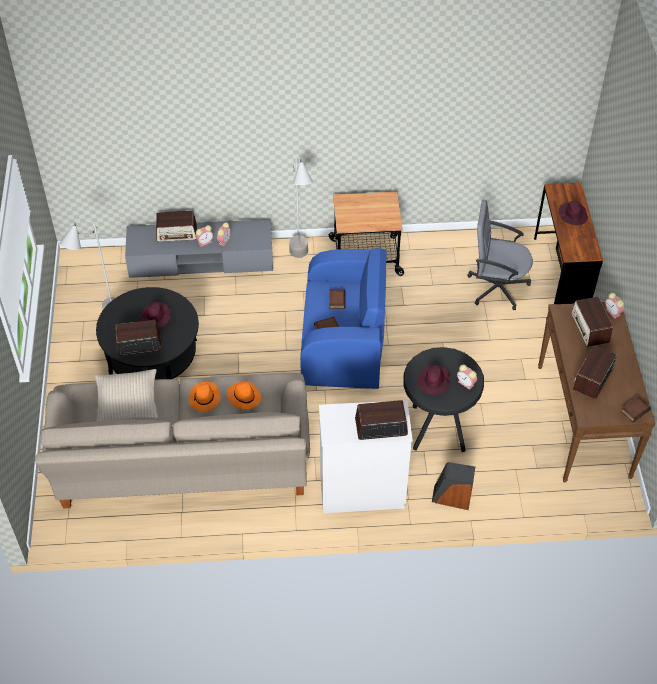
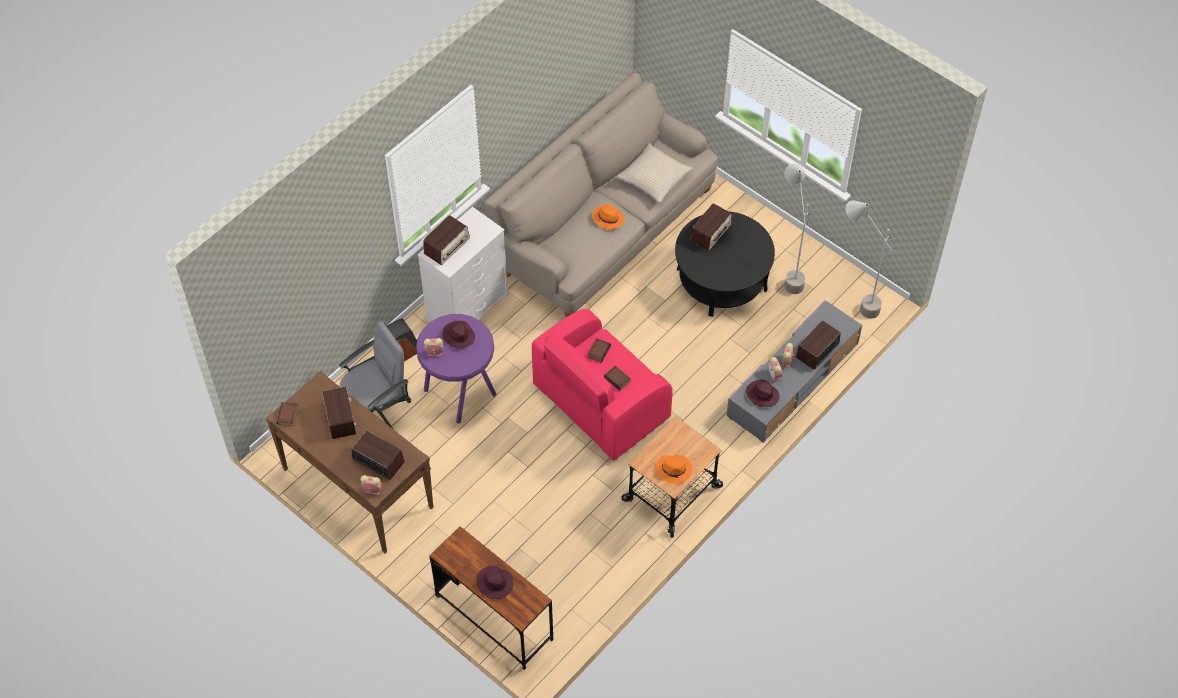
camera: 135 degrees right, 5 degrees up
purple hat [141,302,171,328] -> purple hat moved to [746,380,780,407]
orange hat [227,381,261,409] -> orange hat moved to [656,455,692,484]
grey floor lamp [289,159,313,258] -> grey floor lamp moved to [846,200,892,319]
blue armchair [300,247,387,389] -> pink armchair [532,309,673,461]
black stool [403,347,484,452] -> purple stool [416,314,497,424]
grey office chair [467,200,533,310] -> grey office chair moved to [339,321,411,429]

